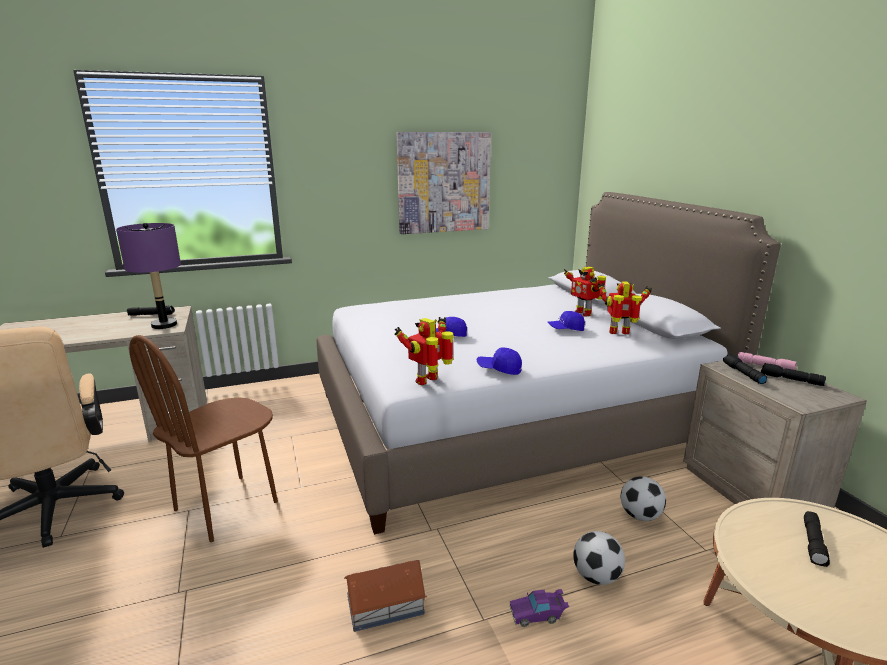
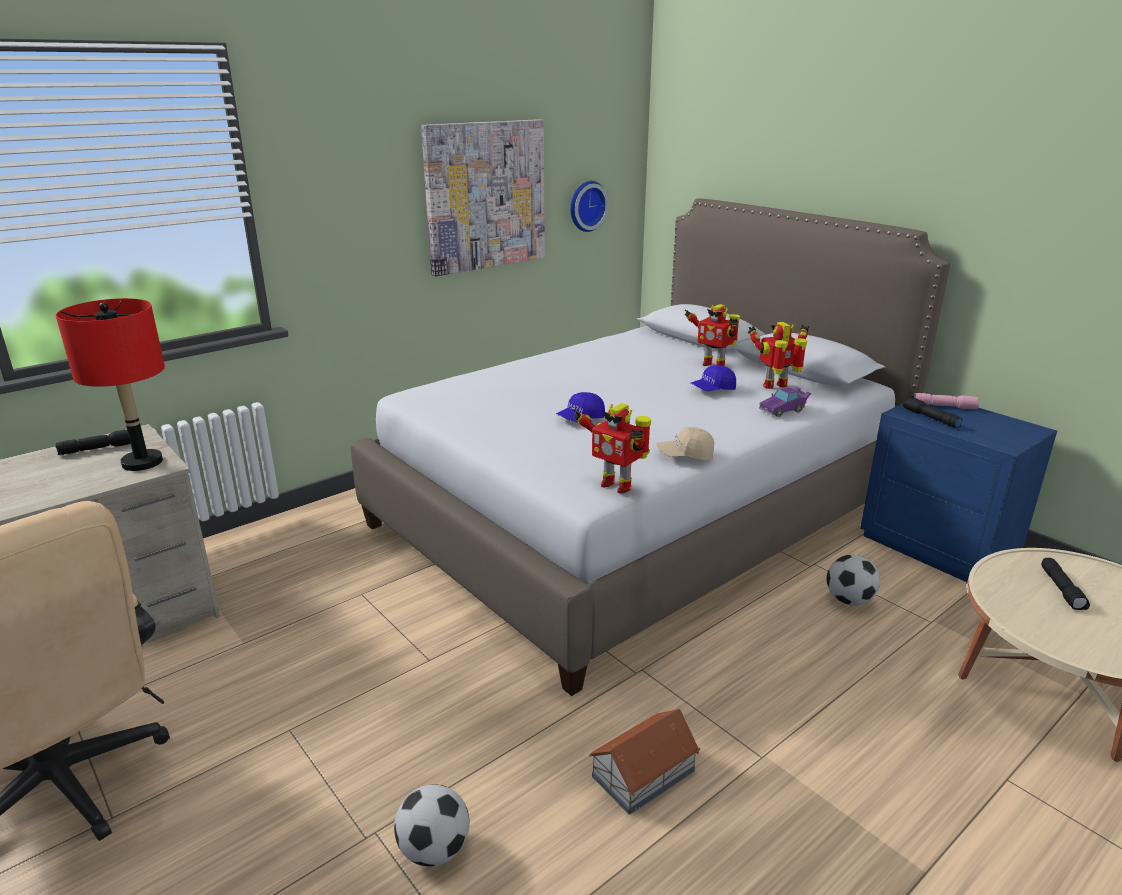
camera: 20 degrees left, 5 degrees up
purple table lamp [116,223,181,329] -> red table lamp [56,298,165,471]
brown chair [129,335,278,542] -> none
toy robot [395,317,453,385] -> toy robot turned 75 degrees counterclockwise [573,403,651,494]
blue cap [477,348,522,375] -> beige cap [656,427,714,460]
purple toy car [509,589,569,627] -> purple toy car moved to [759,387,812,417]
football [573,531,625,585] -> football moved to [394,784,470,866]
beige nightstand [683,354,867,508] -> blue nightstand [860,392,1057,582]
black flashlight [761,363,826,386] -> none
none -> wall clock [570,181,609,232]

